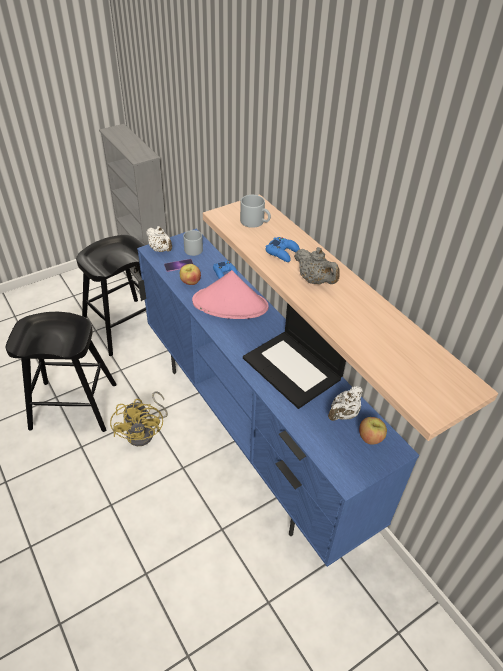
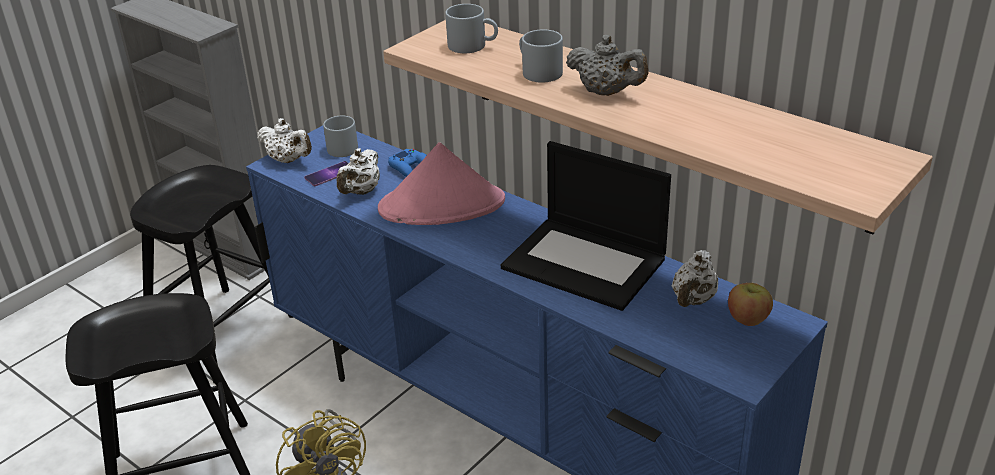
camera: 15 degrees left, 10 degrees down
apple [180,264,201,285] -> white teapot [337,148,380,195]
blue game controller [265,237,300,262] -> grey mug [519,29,563,83]

